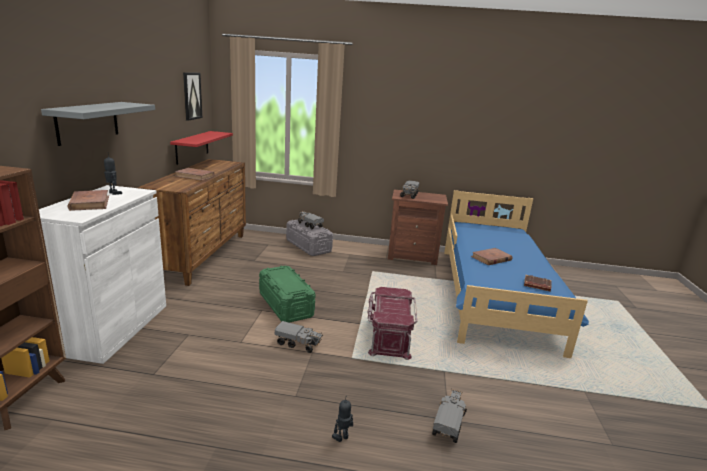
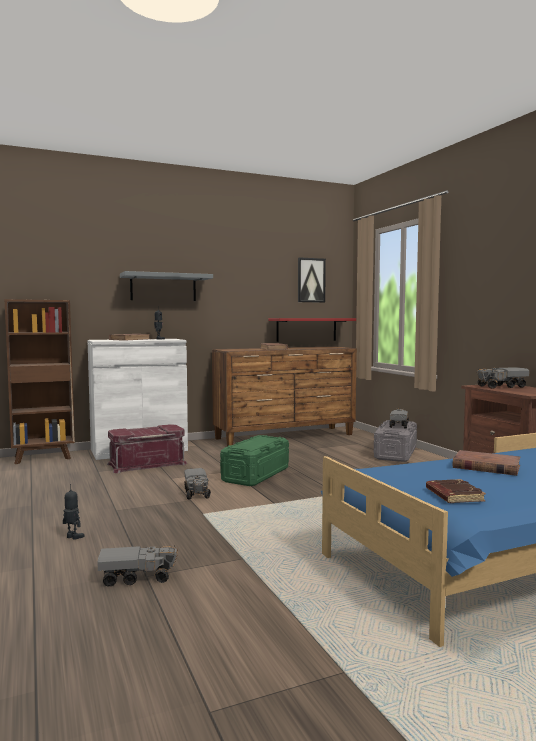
camera: 60 degrees right, 15 degrees down
red storage box [368,287,417,360] -> red storage box moved to [107,424,187,473]

